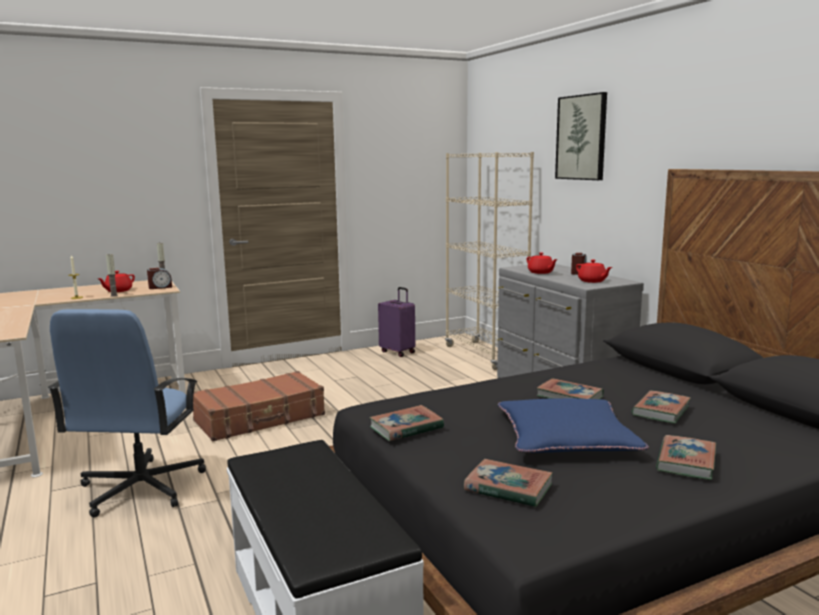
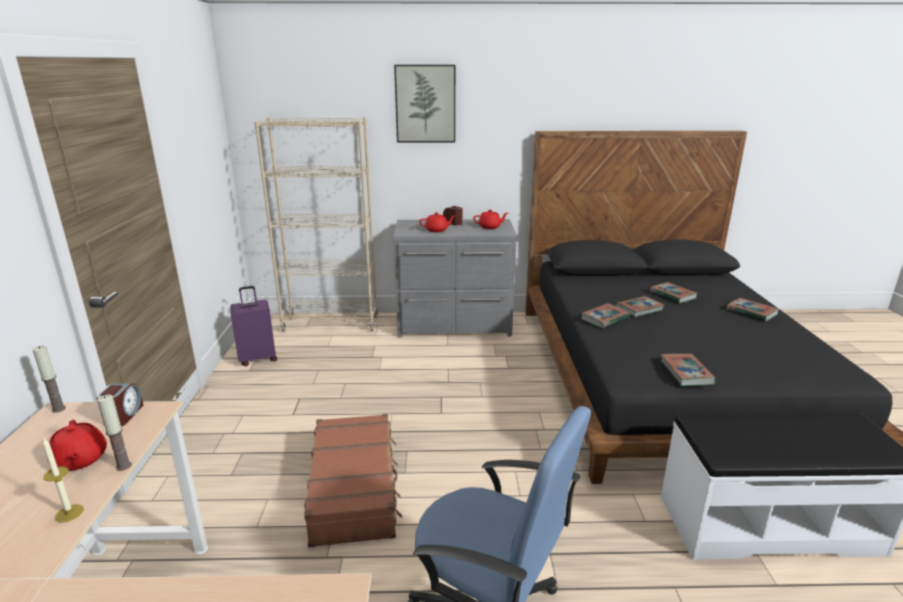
camera: 65 degrees left, 10 degrees up
book [464,459,553,507] -> book moved to [581,303,630,328]
blue pillow [498,398,649,453] -> none

